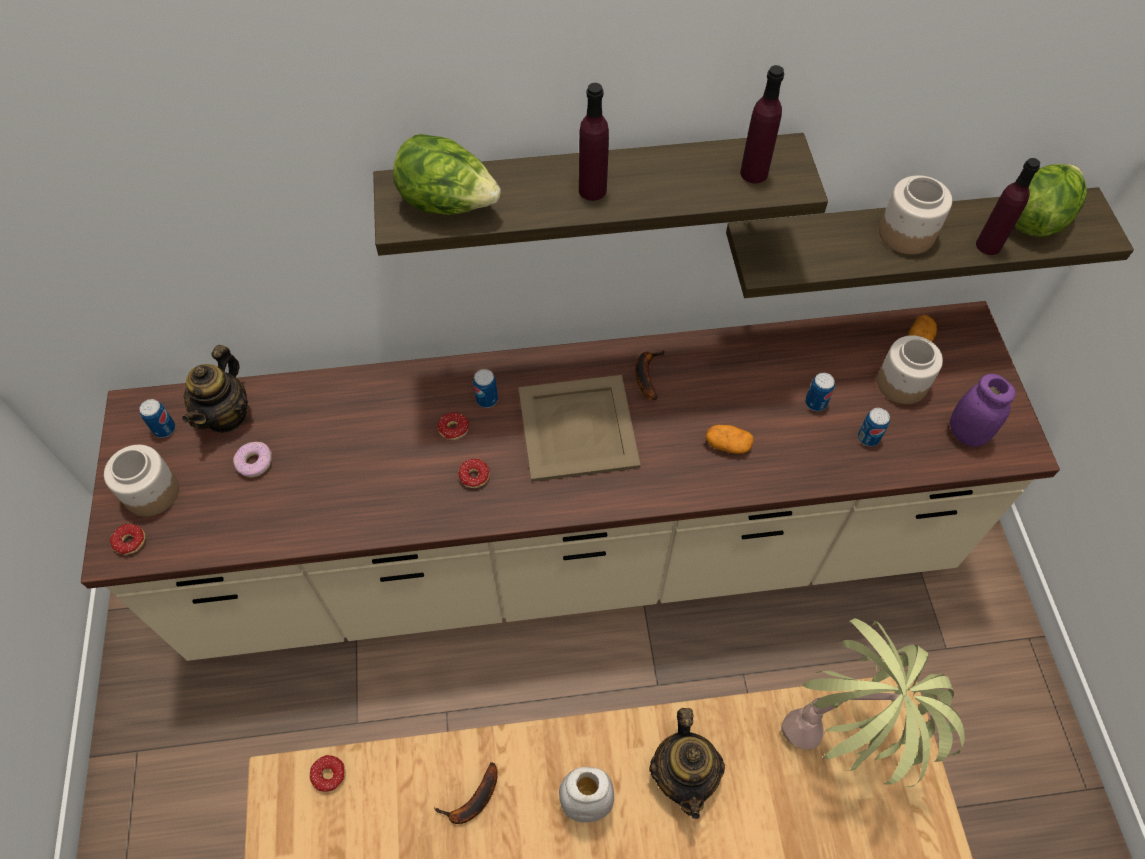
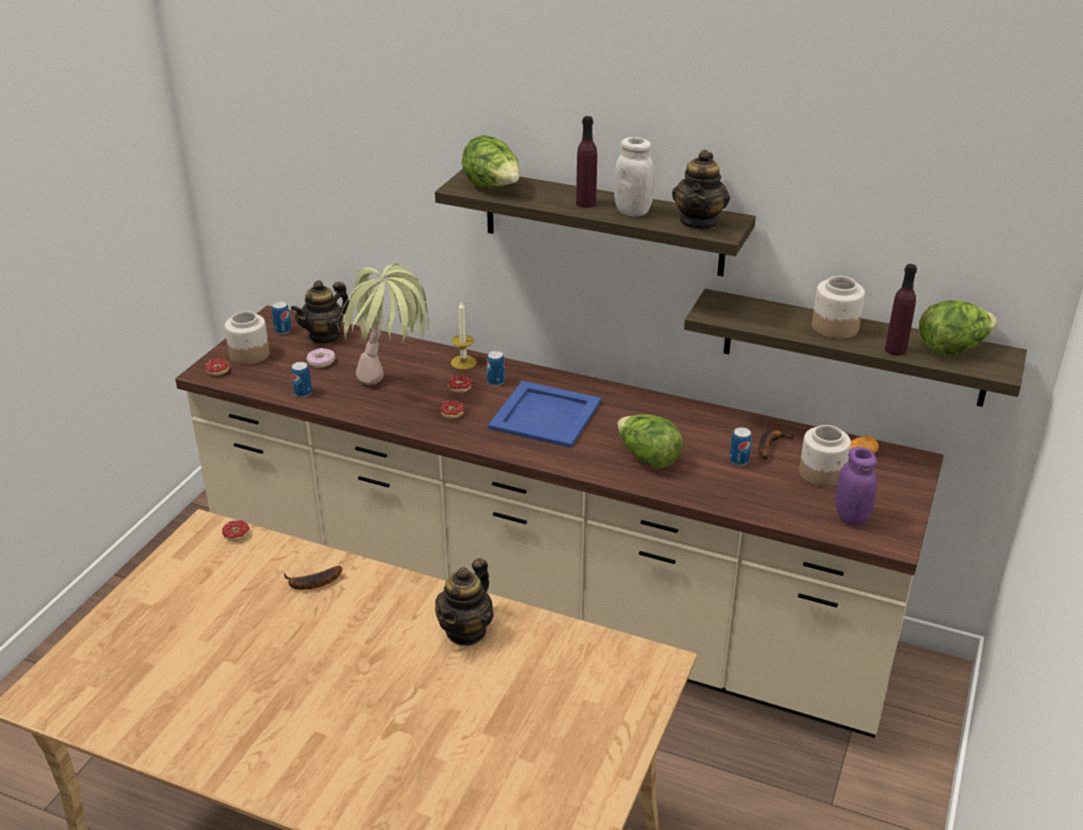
camera: 30 degrees right, 25 degrees down
beige tray [518,375,640,482] -> blue tray [488,381,601,448]
white jar [559,767,614,822] -> white jar moved to [614,137,654,216]
banana [635,350,665,400] -> banana moved to [758,430,795,460]
potato [705,425,754,454] -> lettuce [617,414,683,469]
purple bottle [740,65,784,183] -> teapot [672,149,730,230]
potted plant [781,618,965,787] -> potted plant moved to [338,264,429,385]
can [858,408,890,446] -> can moved to [291,362,312,397]
none -> candle [451,302,477,370]

